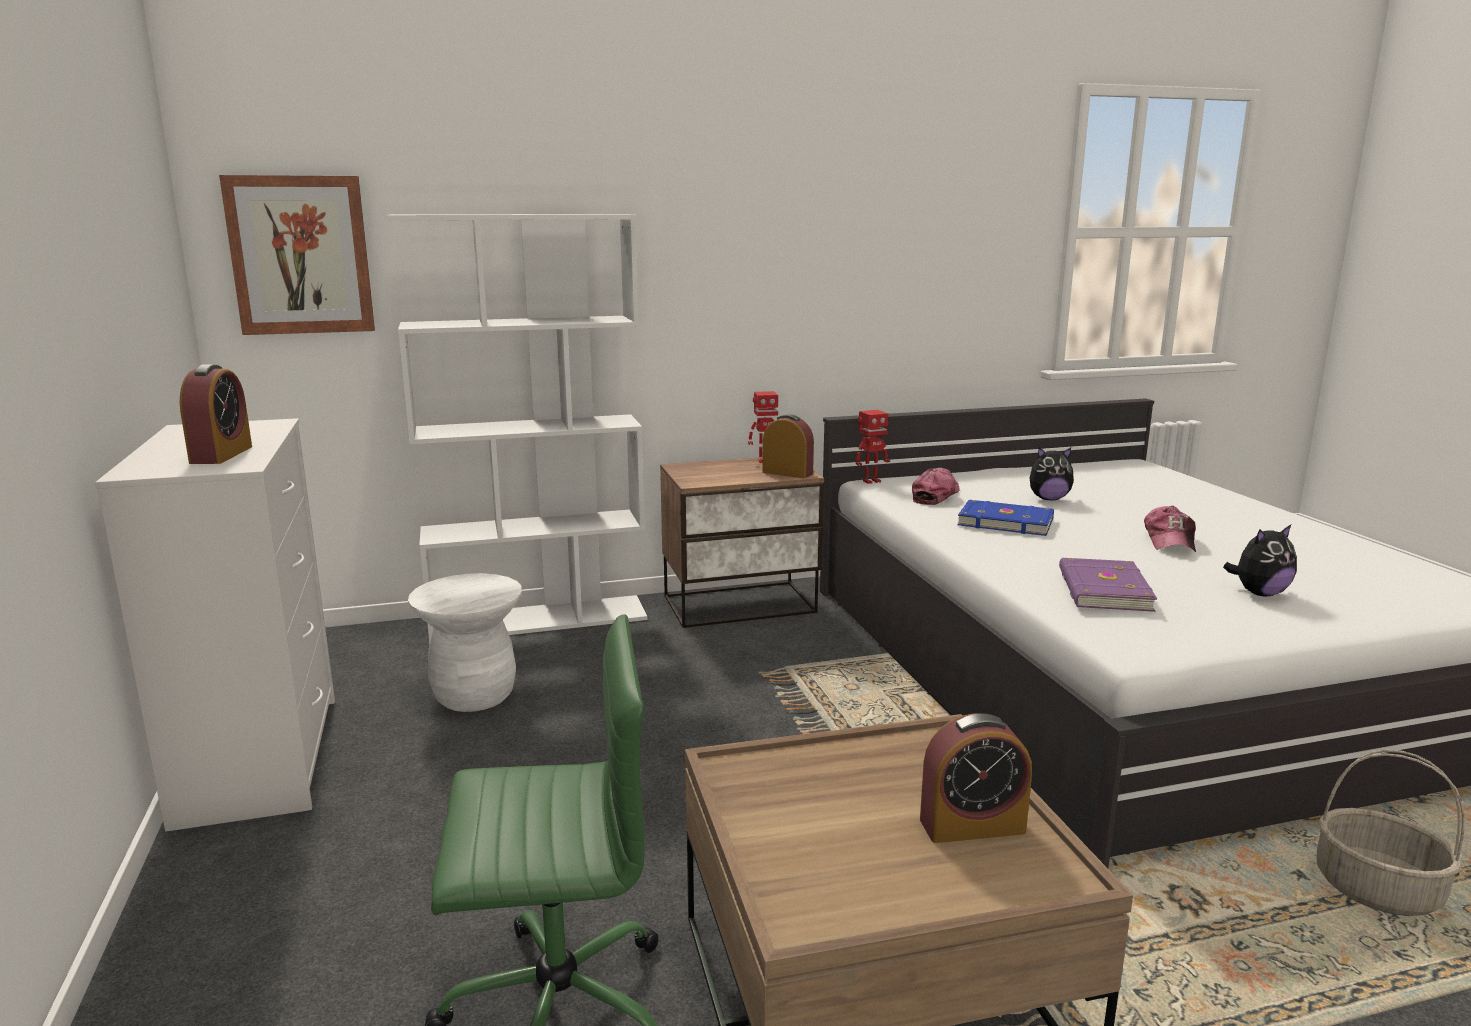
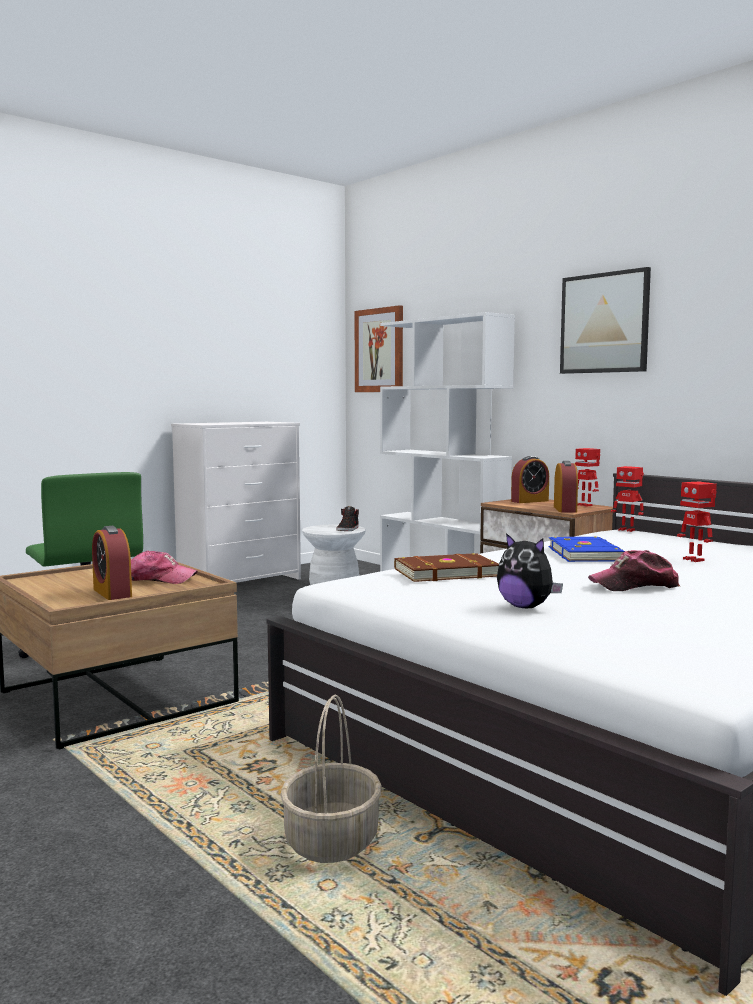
camera: 65 degrees right, 10 degrees down
alarm clock [180,364,252,464] -> alarm clock moved to [511,456,549,503]
cap [912,468,959,505] -> cap moved to [131,550,198,584]
plush toy [1030,447,1074,500] -> toy robot [677,481,717,562]
purple book [1059,558,1157,612] -> brown book [394,553,499,582]
none -> black shoe [336,506,359,531]
none -> picture [560,267,651,374]

